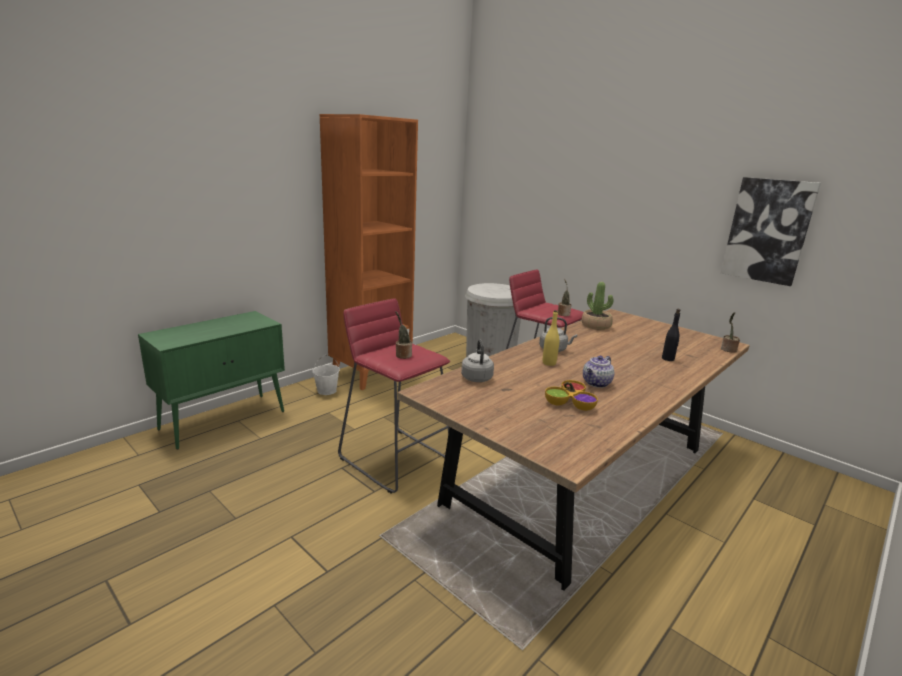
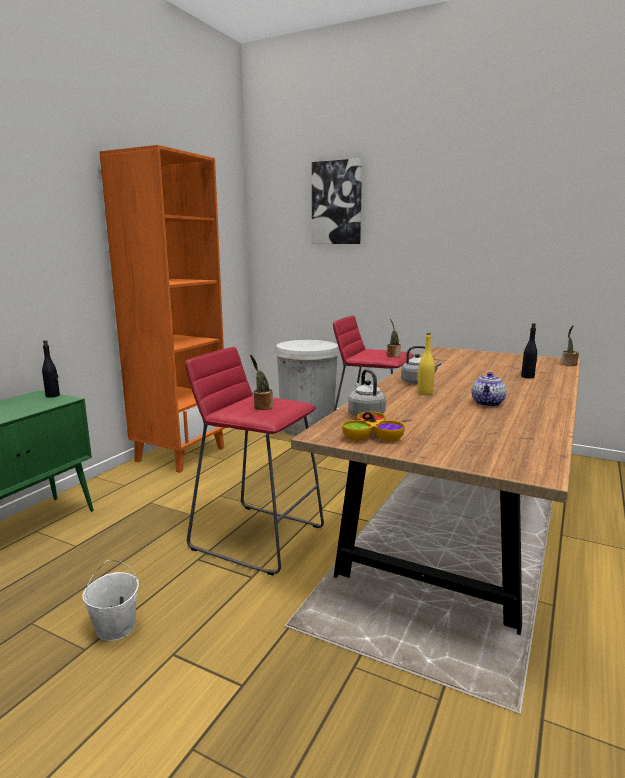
camera: 15 degrees left, 5 degrees down
white bucket [312,355,340,395] -> white bucket moved to [82,560,139,641]
bowl [545,380,598,411] -> bowl moved to [342,411,405,441]
potted plant [582,282,614,330] -> none
picture [721,177,821,286] -> picture moved to [312,158,362,244]
none -> black bottle [42,340,60,398]

